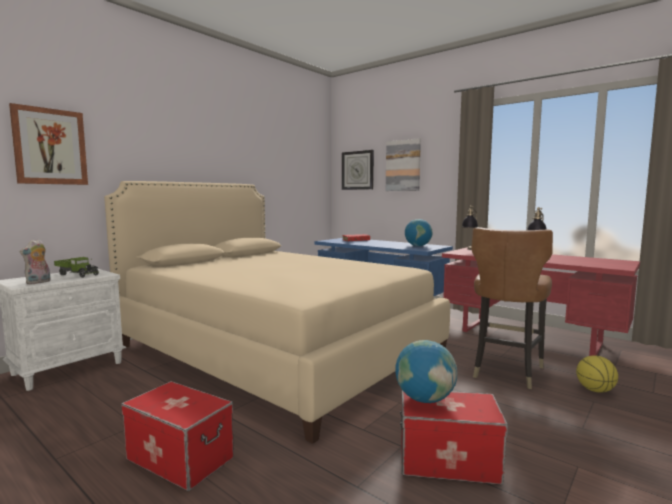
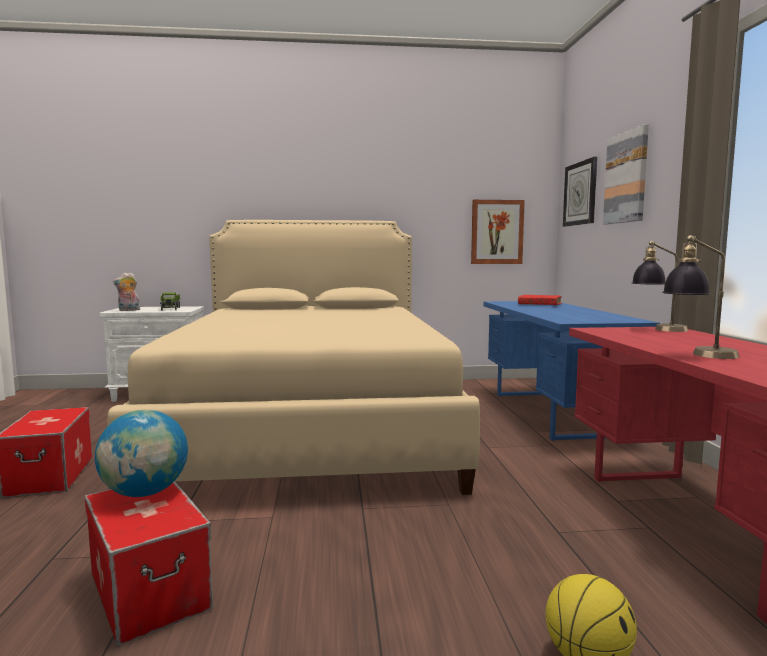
camera: 45 degrees right, 0 degrees up
picture [9,103,88,185] -> picture moved to [471,200,525,264]
globe [405,219,432,246] -> none
brown chair [471,227,553,389] -> none

